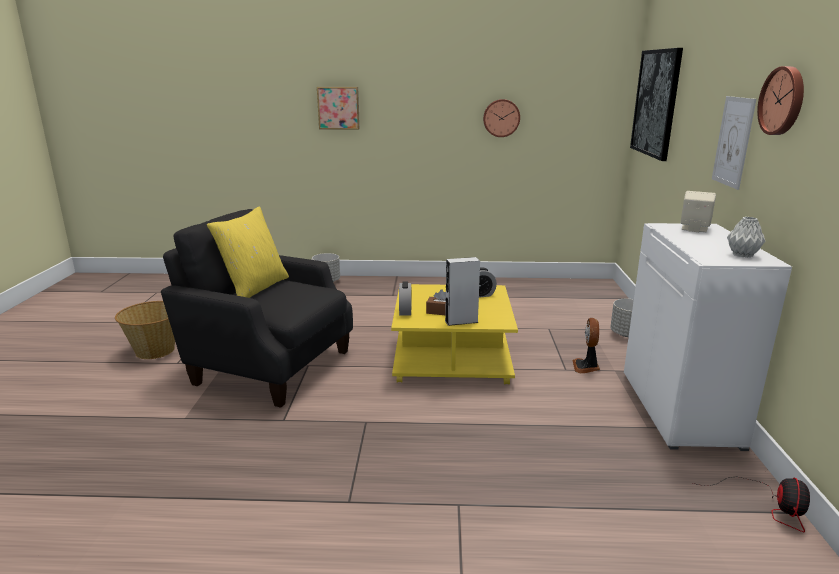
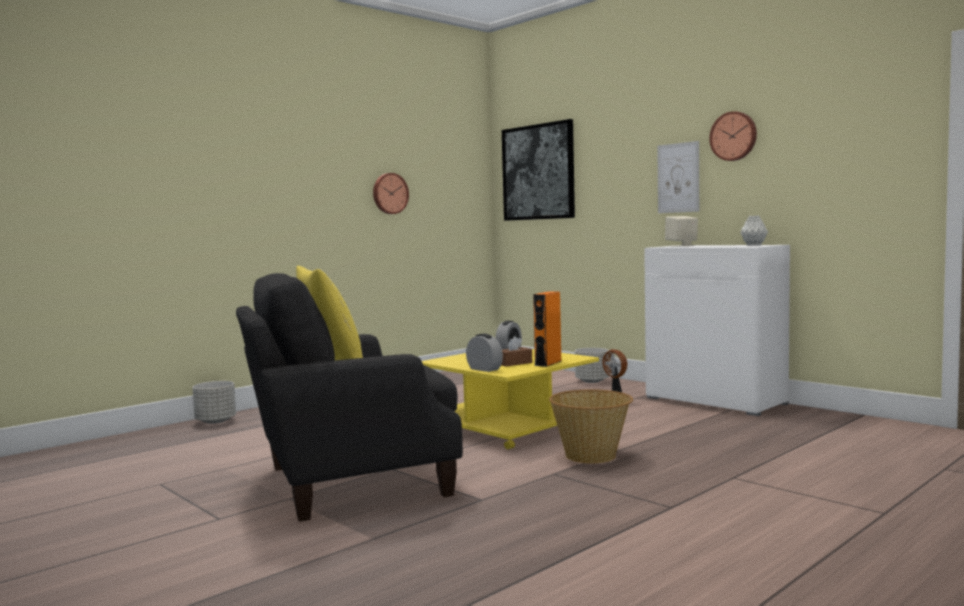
camera: 45 degrees left, 15 degrees down
basket [115,301,175,359] -> basket moved to [549,389,633,463]
picture [317,87,360,130] -> none
grey speaker [445,257,480,326] -> orange speaker [533,291,561,367]
fan [693,477,810,532] -> none

